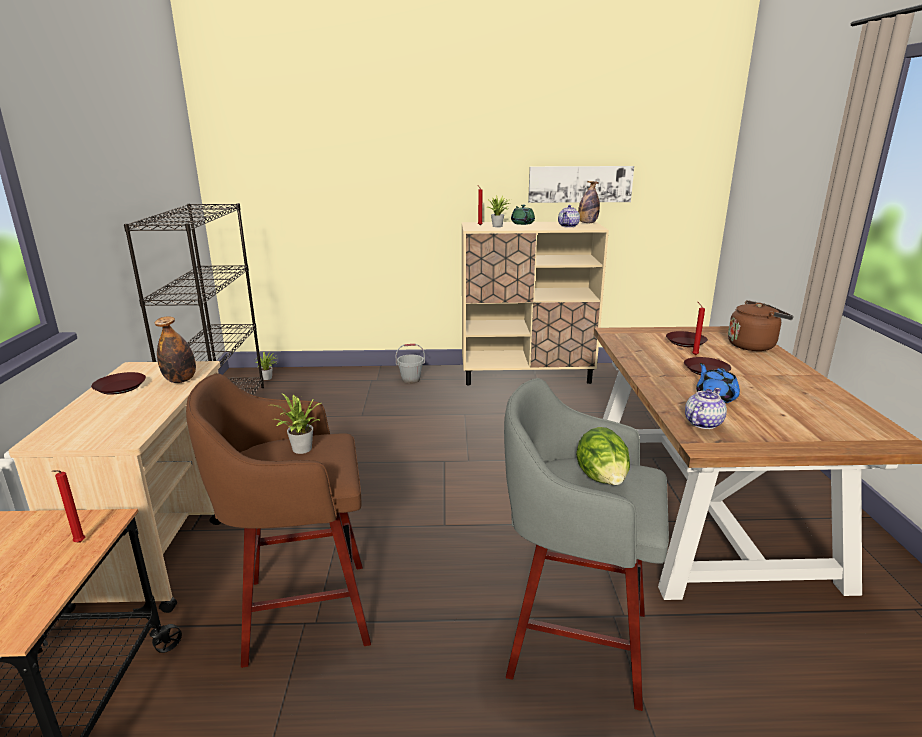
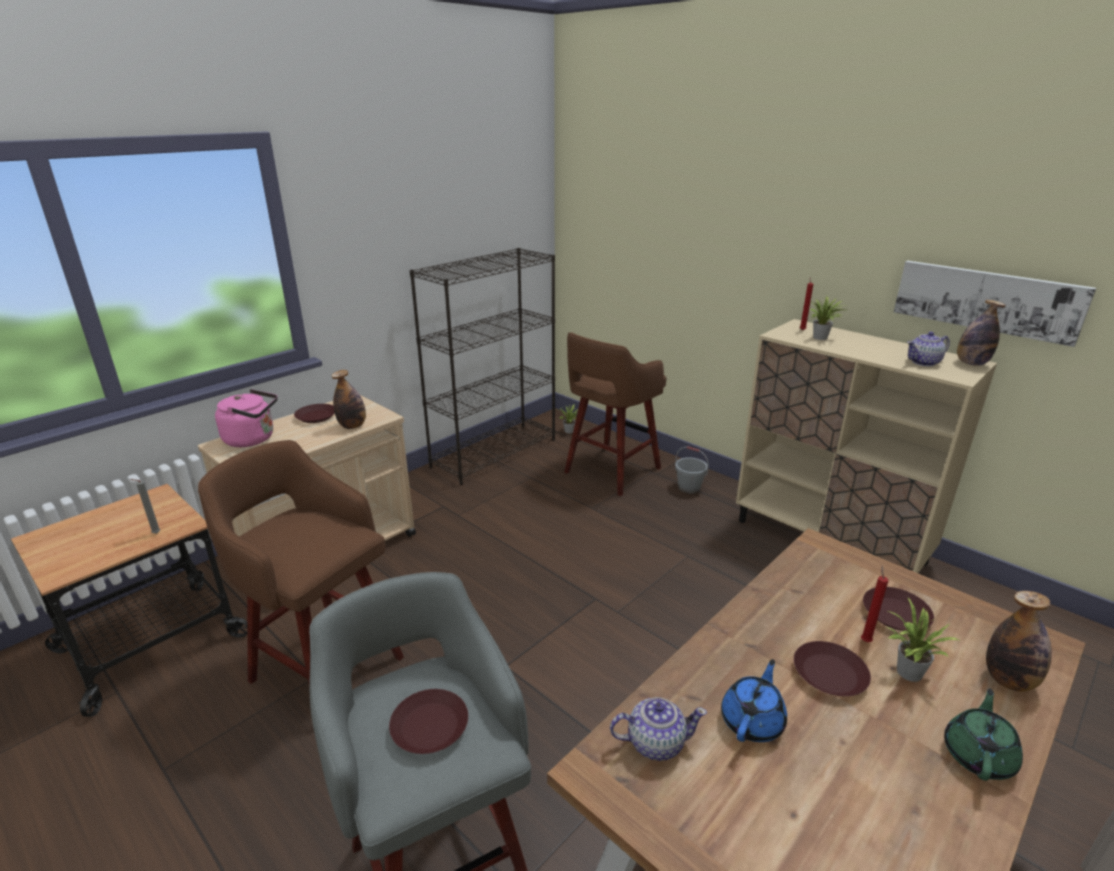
camera: 45 degrees right, 5 degrees up
red candle [52,470,85,543] -> grey candle [130,479,160,534]
potted plant [273,393,321,454] -> potted plant moved to [885,598,959,682]
green teapot [511,205,535,225] -> green teapot moved to [944,689,1023,781]
lettuce [576,427,630,485] -> brown plate [389,689,468,754]
brown kettle [728,300,794,351] -> bottle [986,591,1052,692]
none -> pink kettle [215,389,278,447]
none -> brown stool [564,332,666,496]

